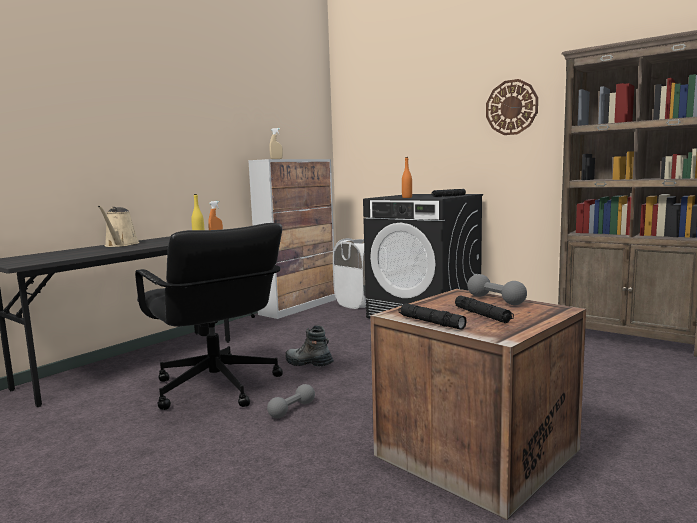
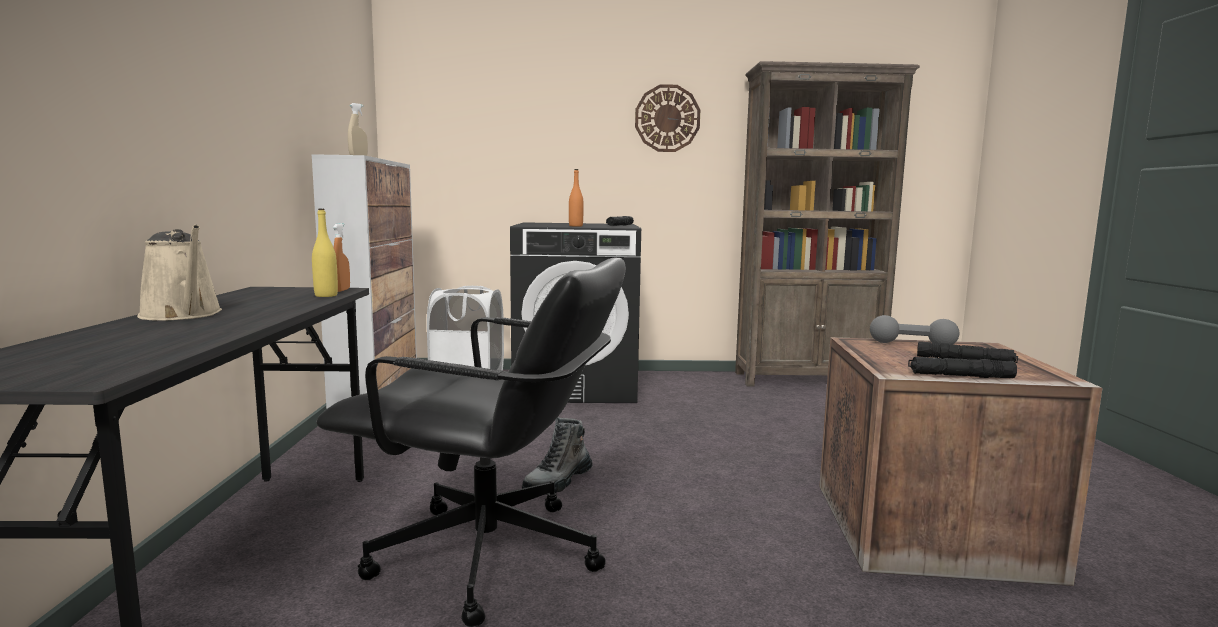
camera: 40 degrees left, 0 degrees up
grey dumbbell [267,384,315,418] -> none
boot [285,325,334,367] -> boot turned 45 degrees counterclockwise [522,417,592,495]

